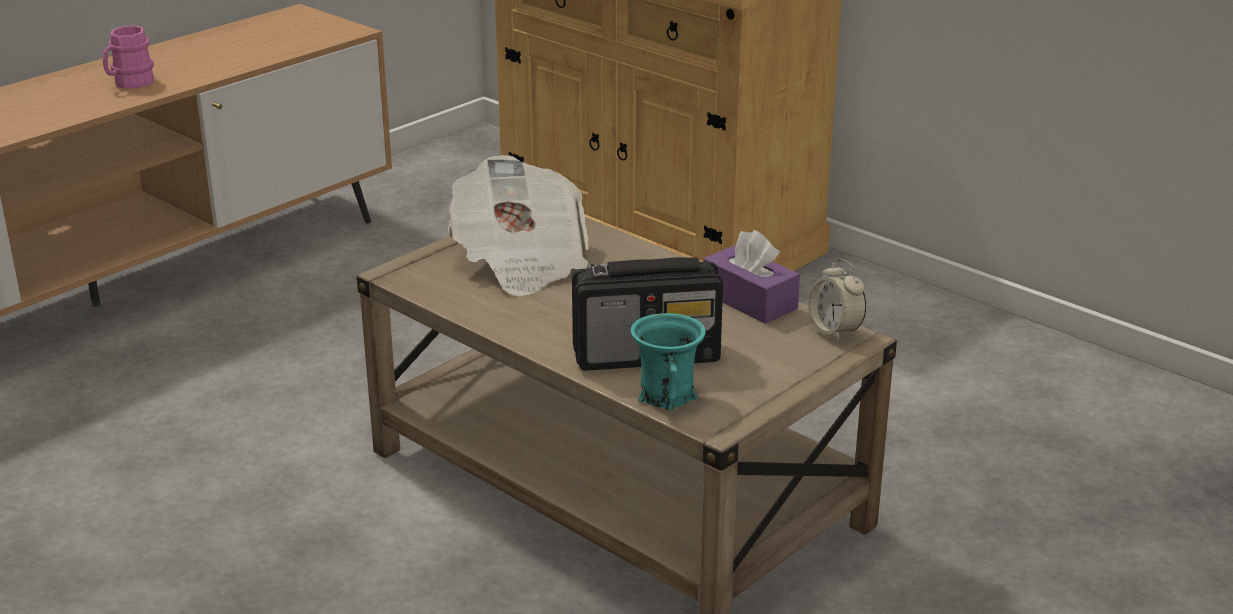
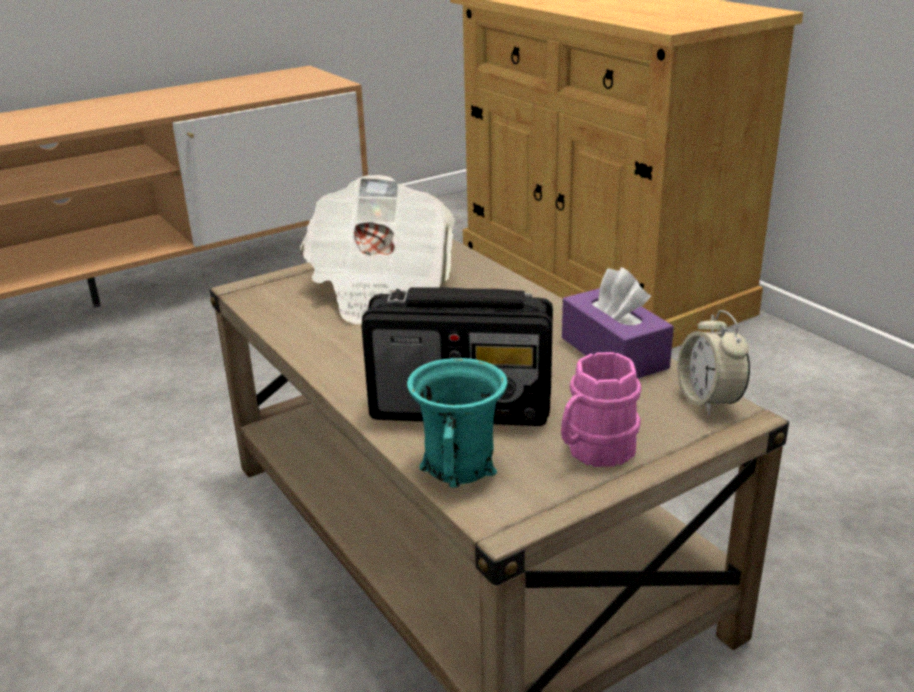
camera: 15 degrees right, 0 degrees up
pink mug [103,26,154,89] -> pink mug moved to [561,352,642,467]

